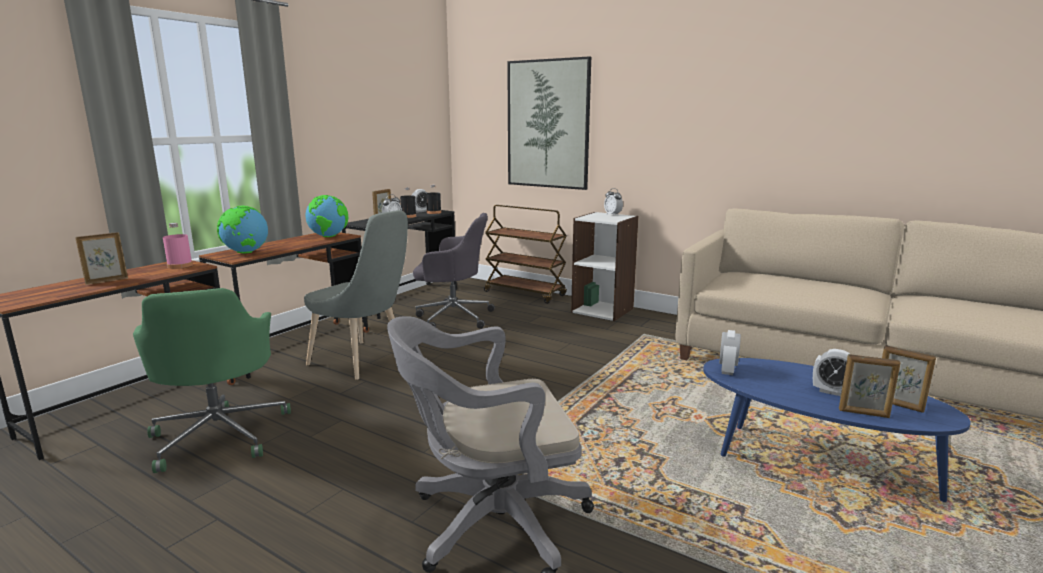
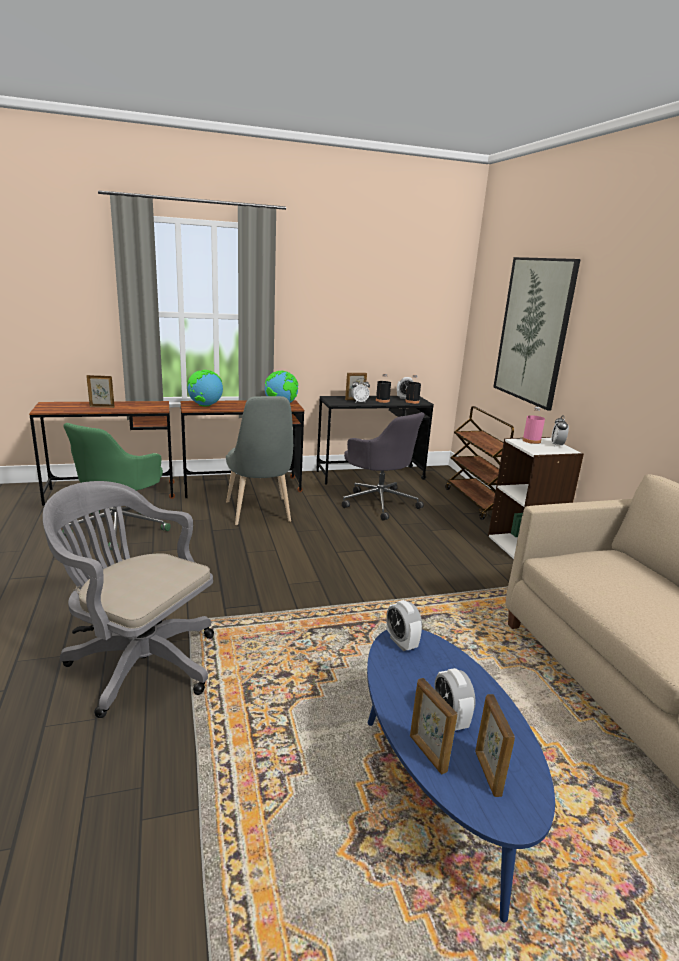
camera: 40 degrees right, 5 degrees up
pink bottle [163,223,193,269] -> pink bottle moved to [522,407,545,444]
alarm clock [719,330,741,375] -> alarm clock turned 90 degrees counterclockwise [386,600,422,651]

